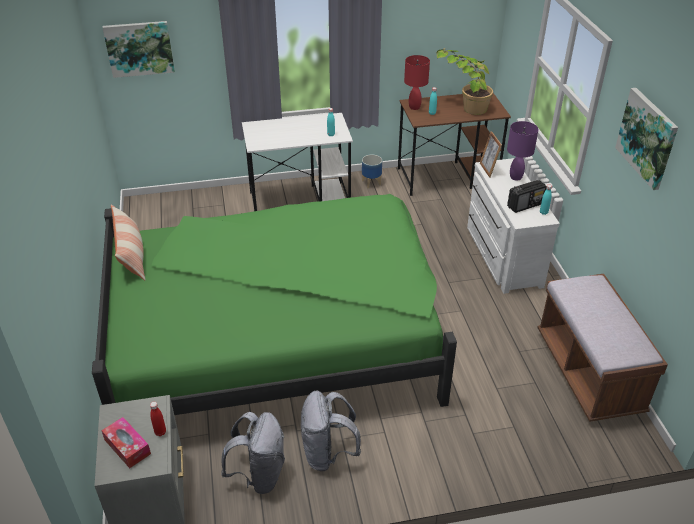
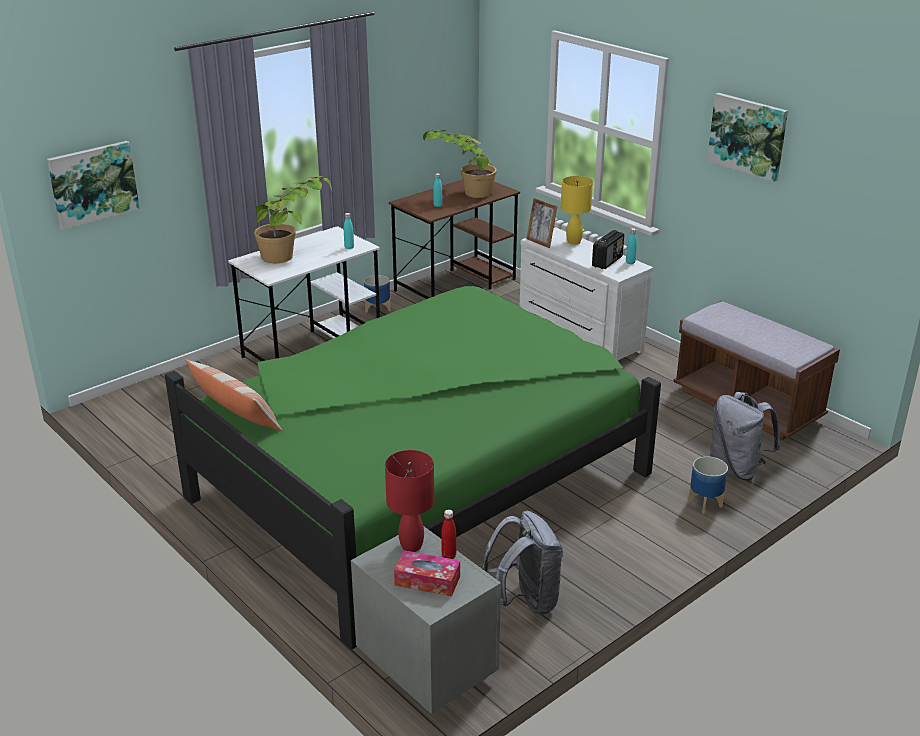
camera: 30 degrees left, 10 degrees down
grey backpack [301,391,361,471] -> grey backpack moved to [710,392,780,480]
red table lamp [404,55,430,110] -> red table lamp moved to [385,450,434,552]
purple table lamp [507,121,539,180] -> yellow table lamp [561,176,593,245]
none -> potted plant [254,176,333,263]
none -> planter [688,456,728,514]

